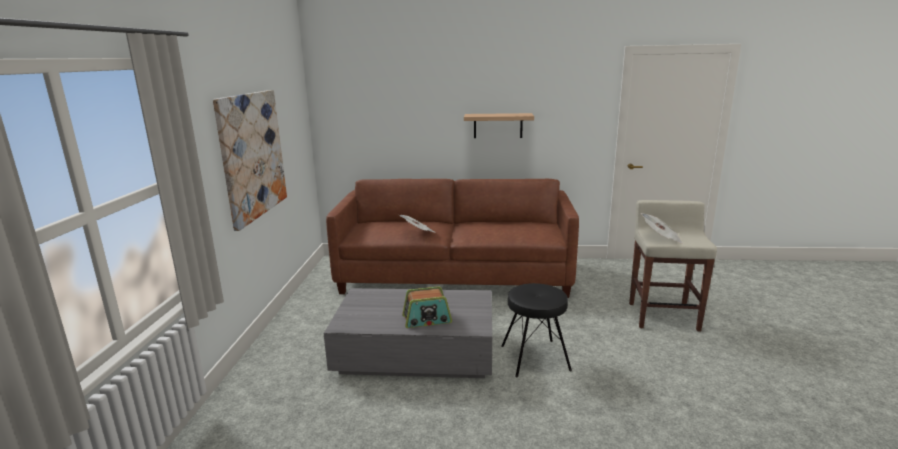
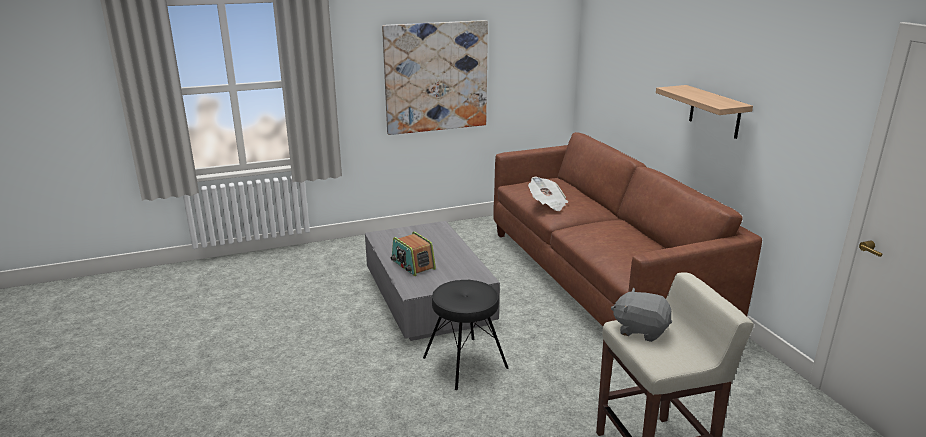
camera: 65 degrees right, 5 degrees up
newspaper [641,213,682,243] -> grey plush toy [611,288,672,342]

